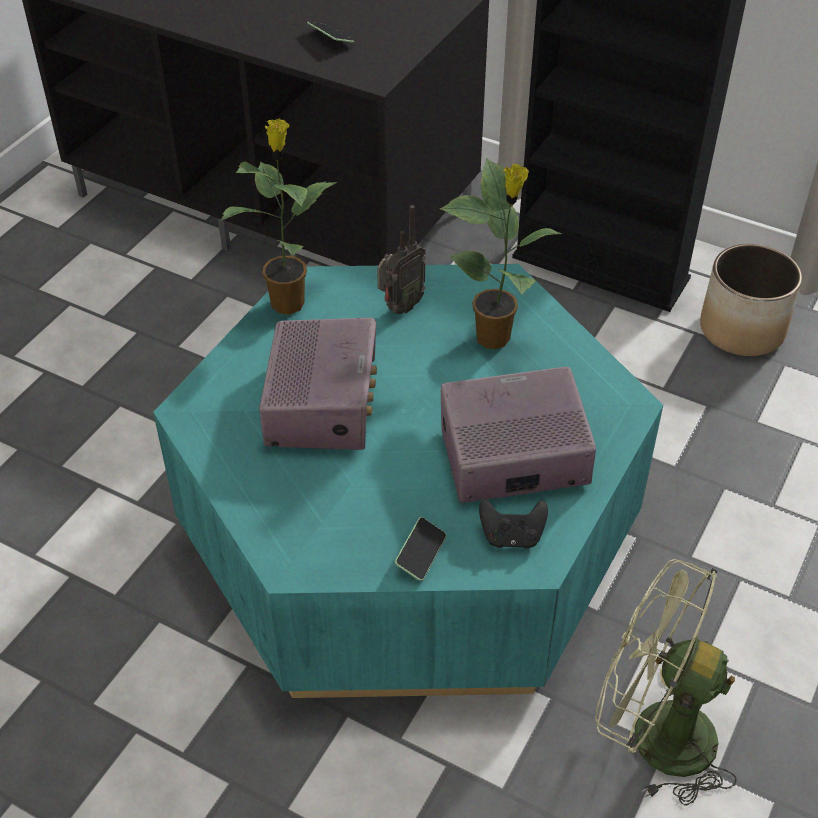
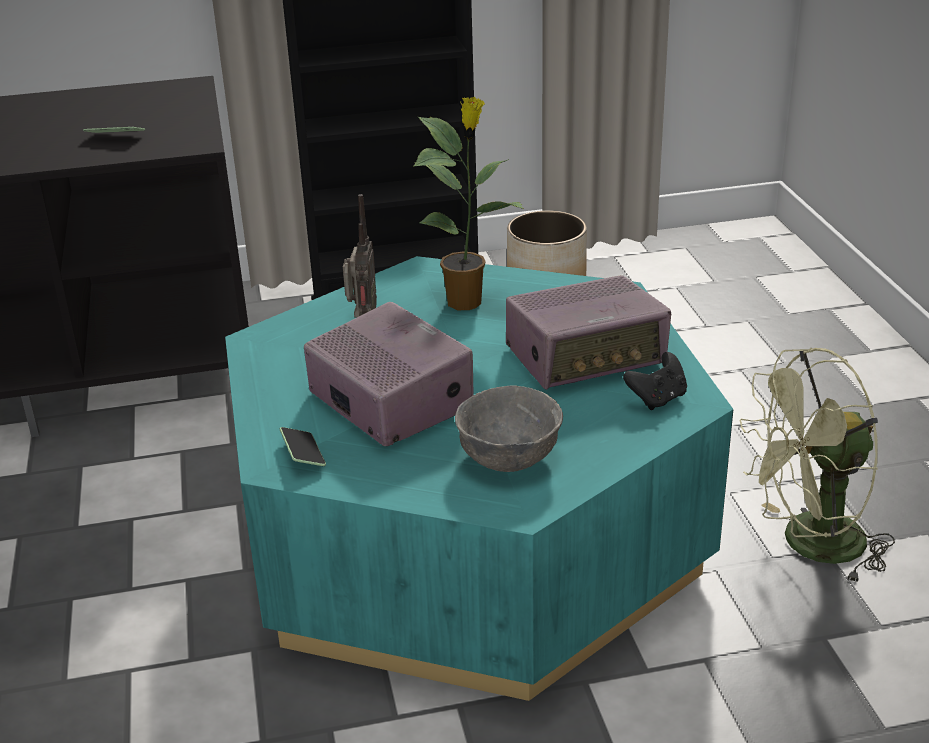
camera: 40 degrees left, 15 degrees down
potted plant [220,119,337,315] -> none
phone [395,517,447,581] -> phone moved to [280,427,326,466]
radio [441,367,596,503] -> radio turned 150 degrees counterclockwise [506,275,671,390]
none -> grey bowl [455,385,563,472]

